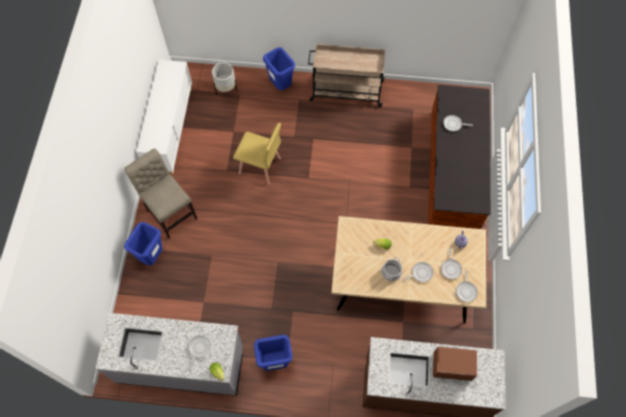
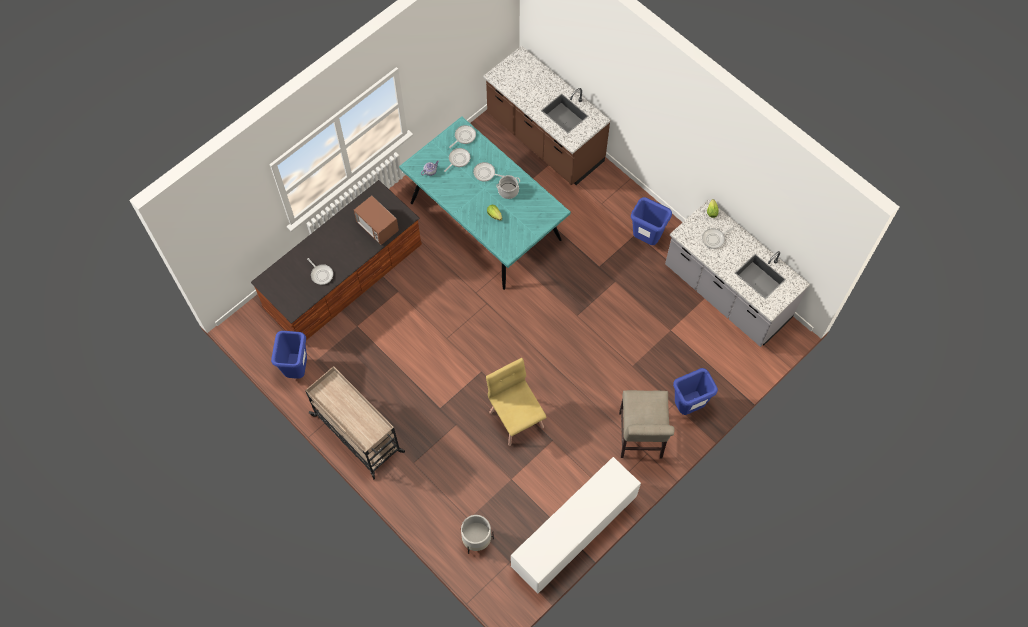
camera: 140 degrees left, 0 degrees up
blue trash can [263,47,295,91] -> blue trash can moved to [271,331,307,379]
beige dining table [331,216,486,323] -> turquoise dining table [399,116,571,290]
microwave [433,347,477,381] -> microwave moved to [354,196,399,245]

